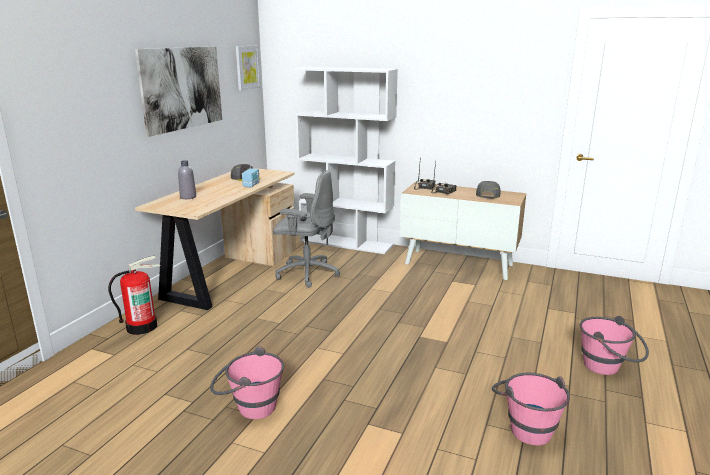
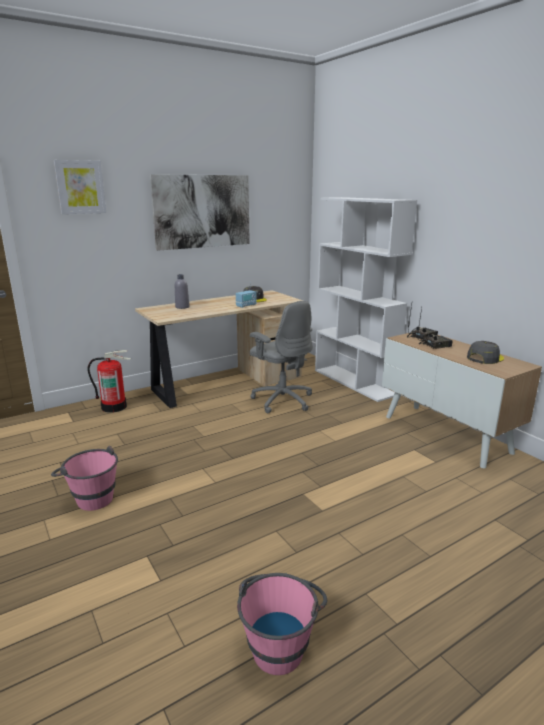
camera: 35 degrees right, 0 degrees up
picture [236,46,260,90] -> picture moved to [54,160,106,214]
pink bucket [580,316,649,375] -> none

